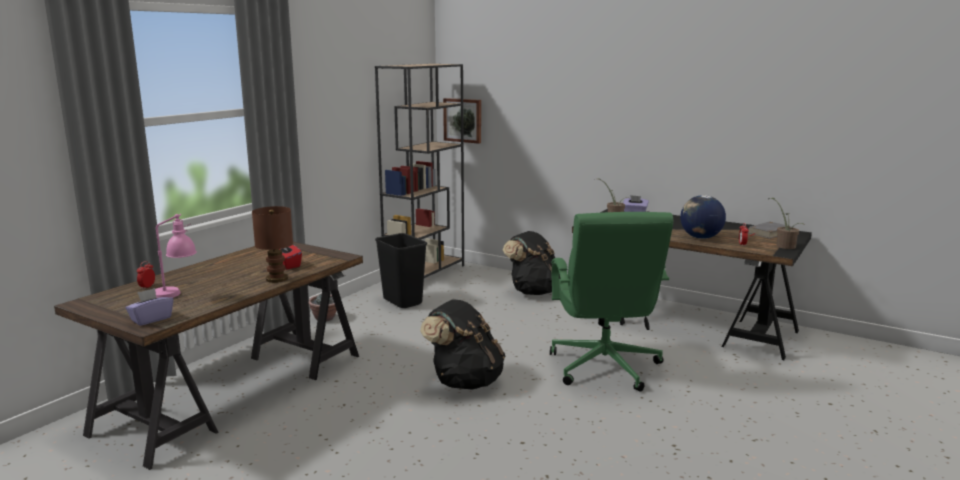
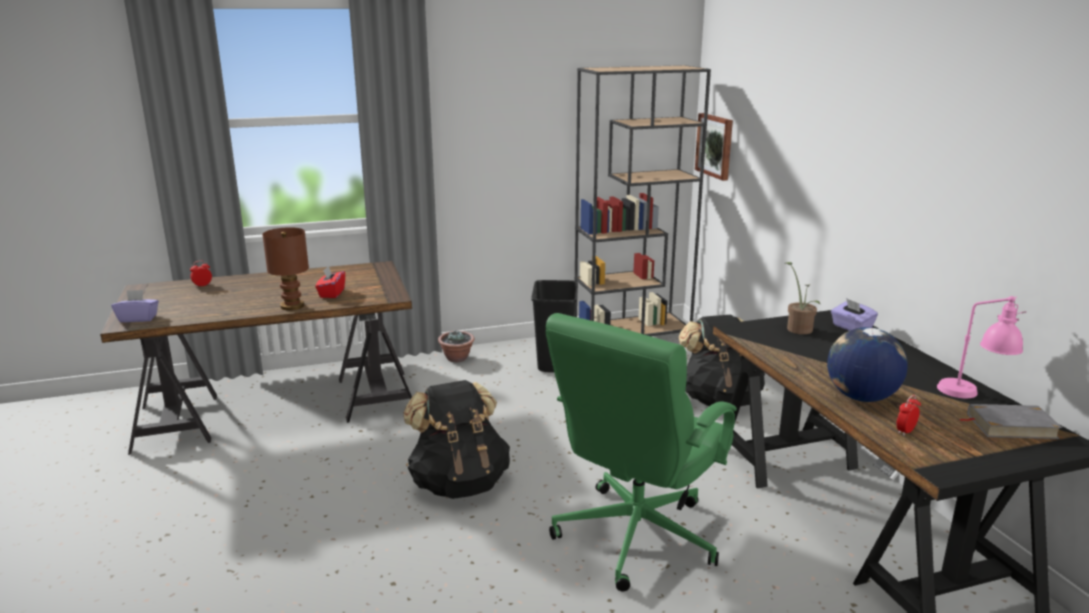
camera: 40 degrees right, 5 degrees up
pink table lamp [155,214,197,298] -> pink table lamp moved to [937,296,1026,398]
potted plant [769,198,803,249] -> none

